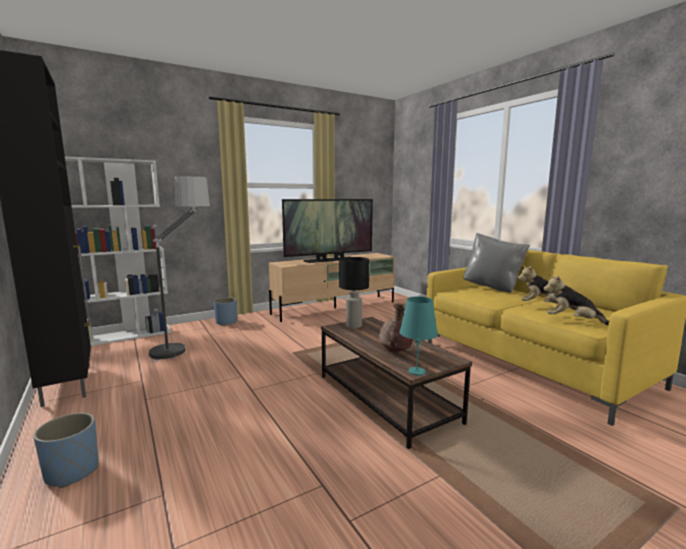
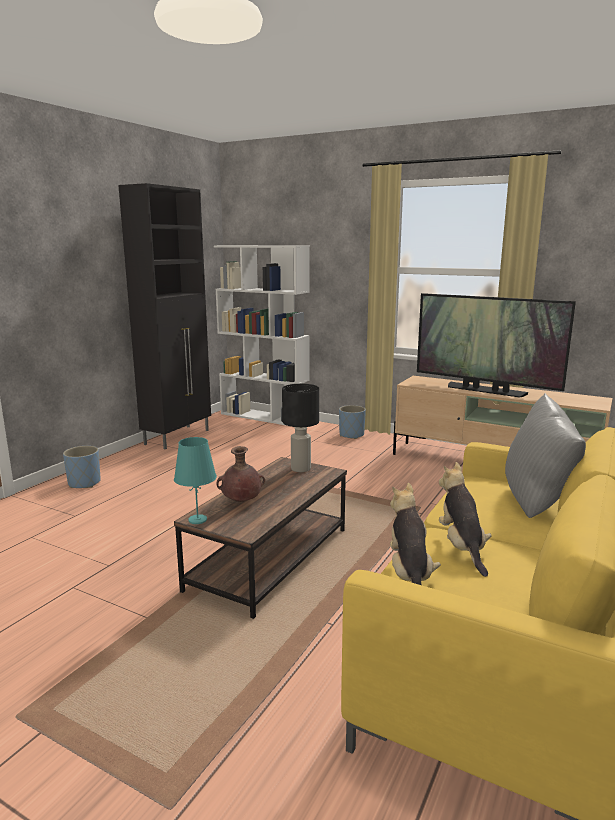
camera: 60 degrees right, 5 degrees up
floor lamp [149,176,210,362] -> none

